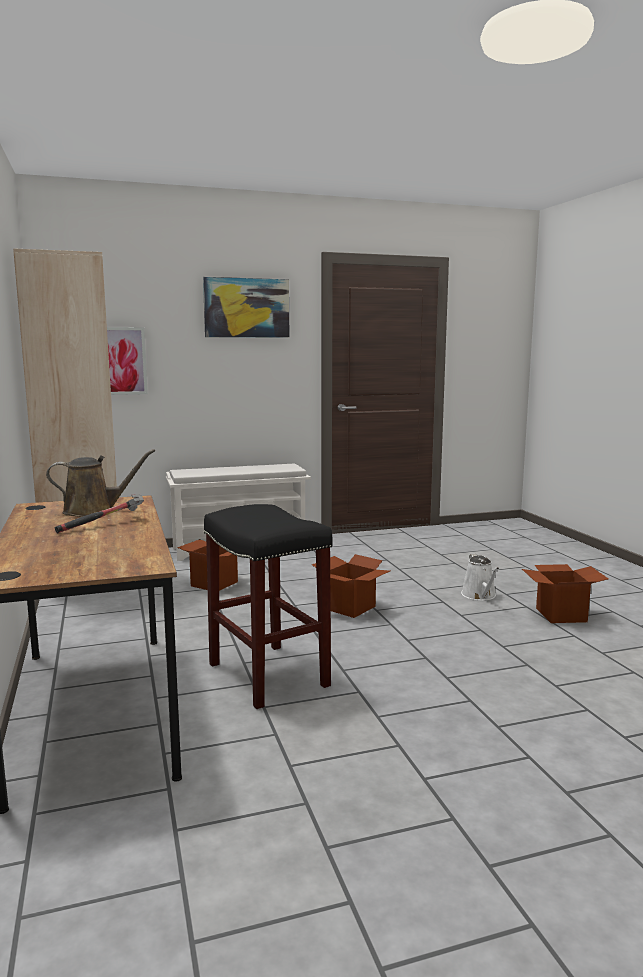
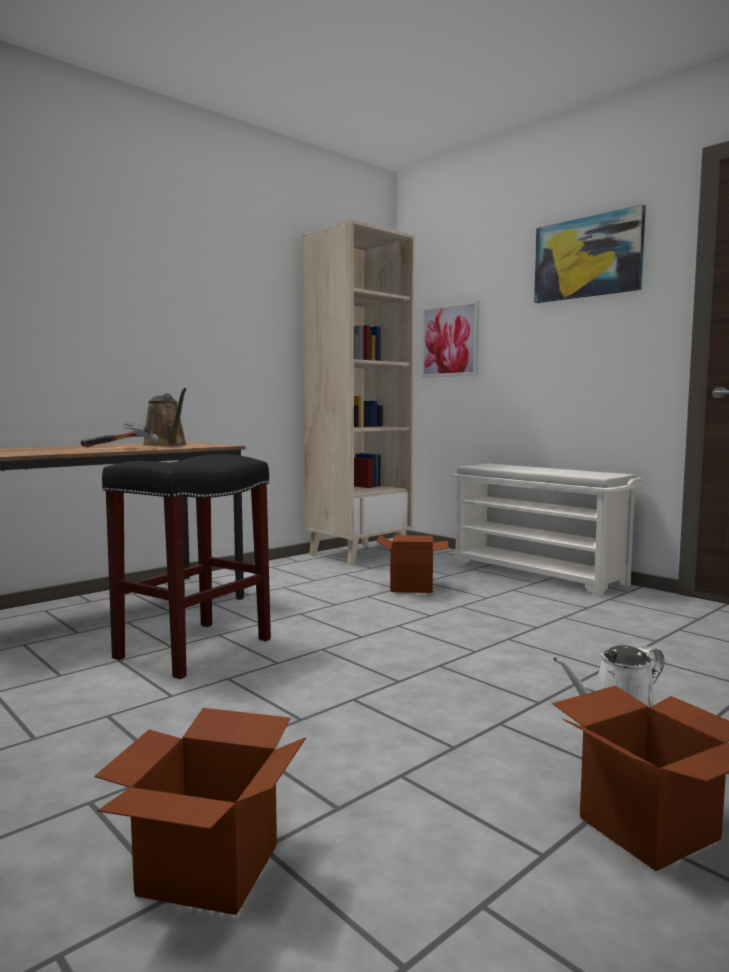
camera: 65 degrees right, 5 degrees down
cardboard box [312,554,390,618] -> cardboard box moved to [94,708,306,915]

